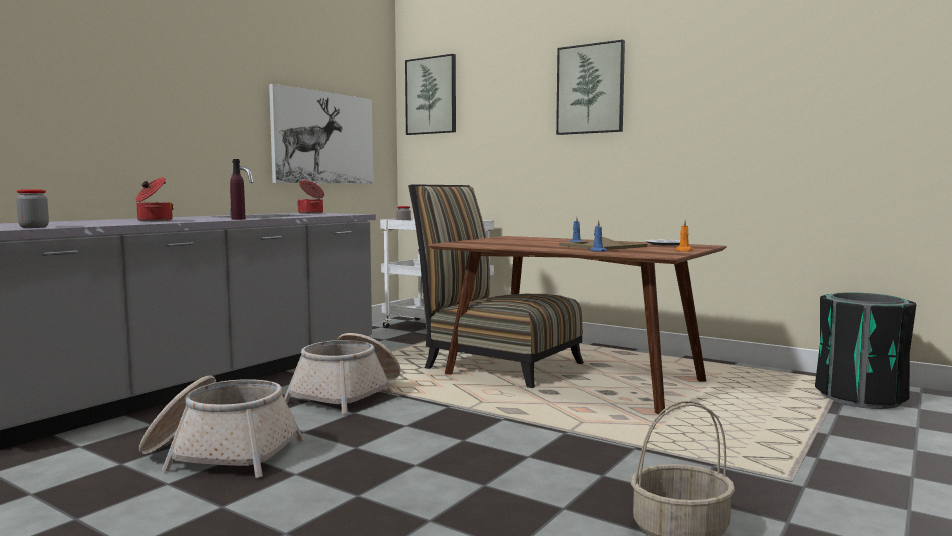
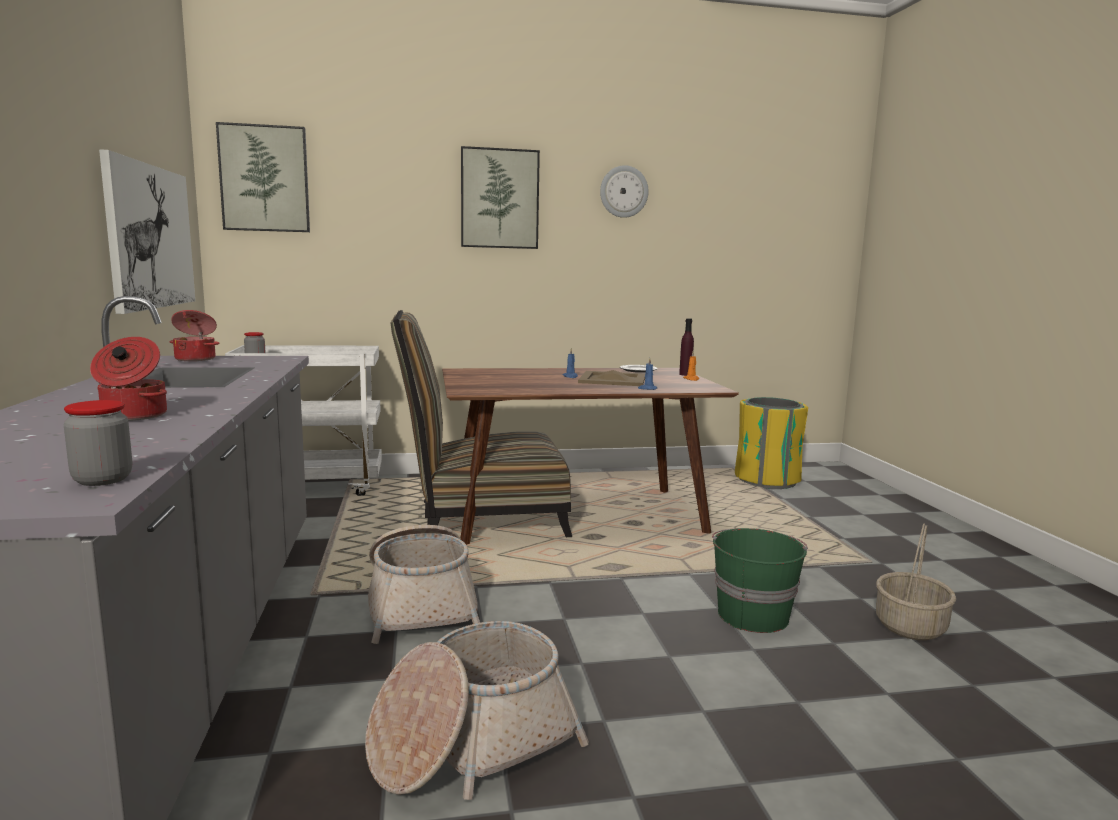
camera: 45 degrees left, 5 degrees up
purple bottle [230,159,246,220] -> purple bottle moved to [679,318,694,376]
black trash can [815,292,916,409] -> yellow trash can [735,397,808,489]
none -> wall clock [600,165,649,218]
none -> green bucket [712,528,808,633]

